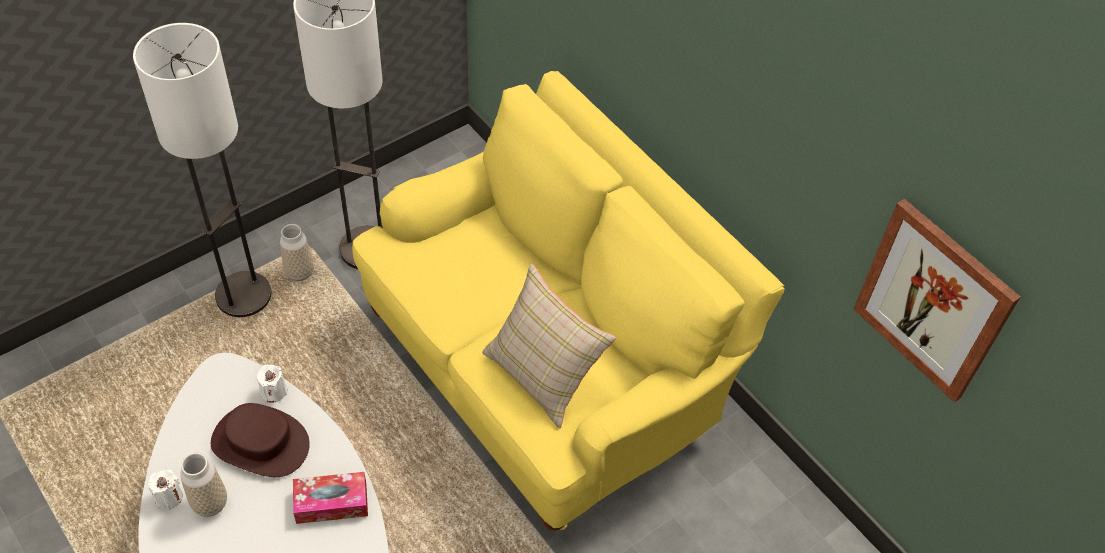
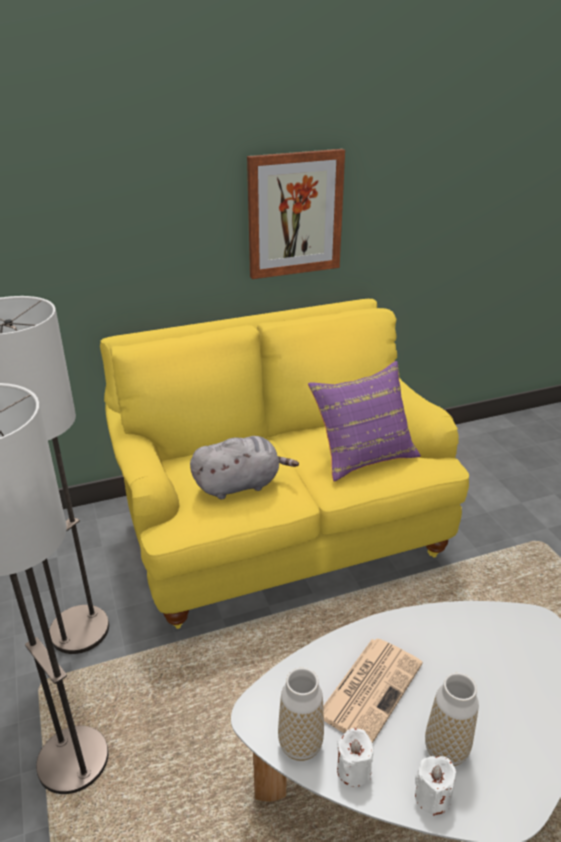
camera: 70 degrees left, 20 degrees down
brown hat [211,403,310,477] -> newspaper [323,638,423,743]
white candle [257,364,287,403] -> white candle moved to [337,728,373,787]
vase [280,224,313,281] -> vase moved to [278,668,324,761]
tissue box [293,472,368,524] -> none
beige pillow [482,264,616,429] -> purple pillow [308,361,421,482]
picture [854,199,1021,403] -> picture moved to [247,149,345,279]
none -> grey plush toy [190,436,299,499]

